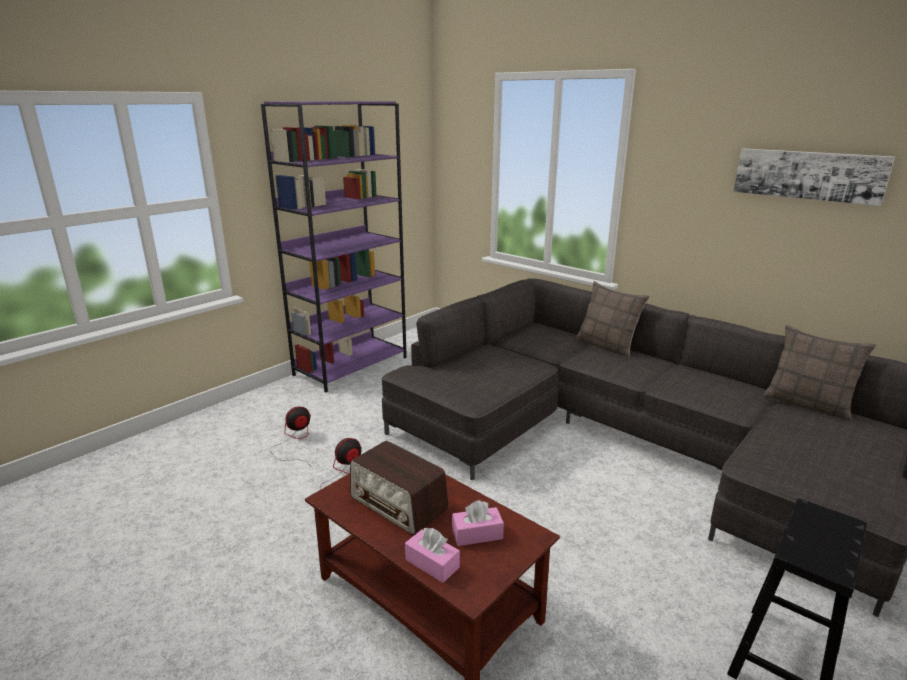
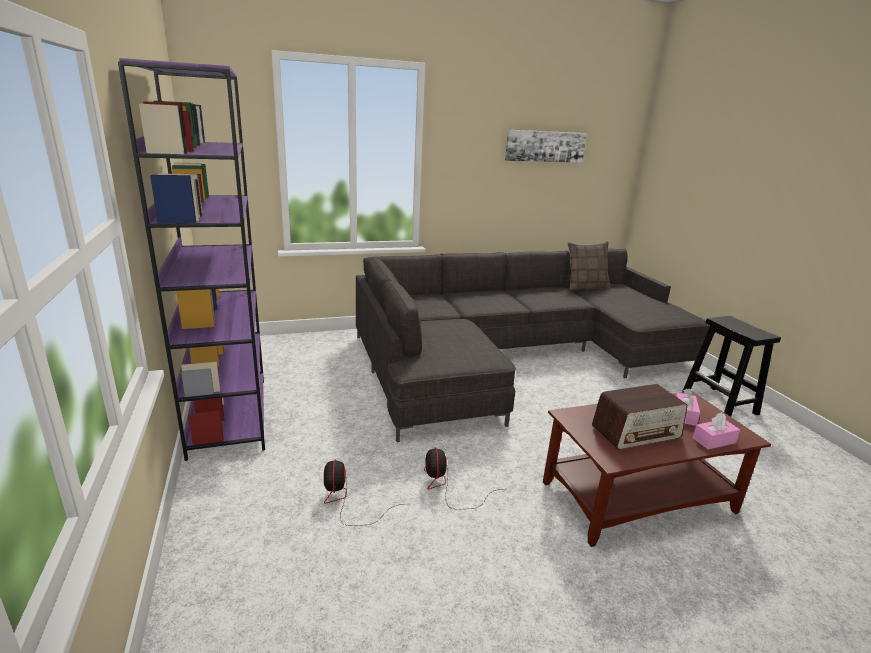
camera: 60 degrees left, 0 degrees up
pillow [576,281,650,358] -> none

